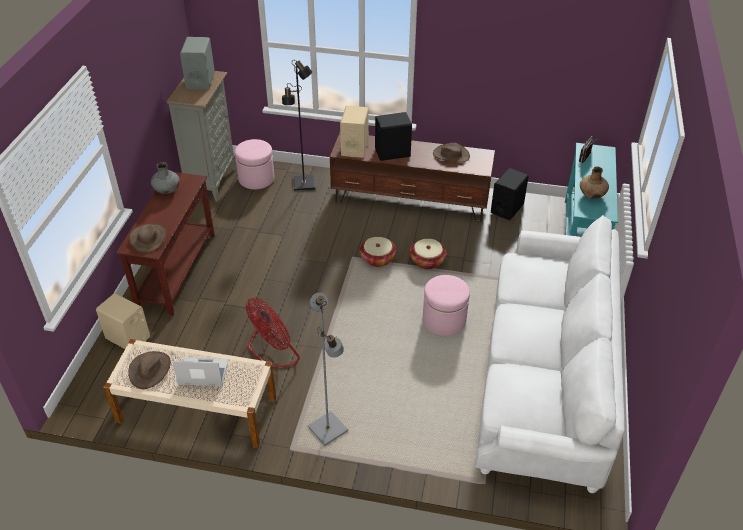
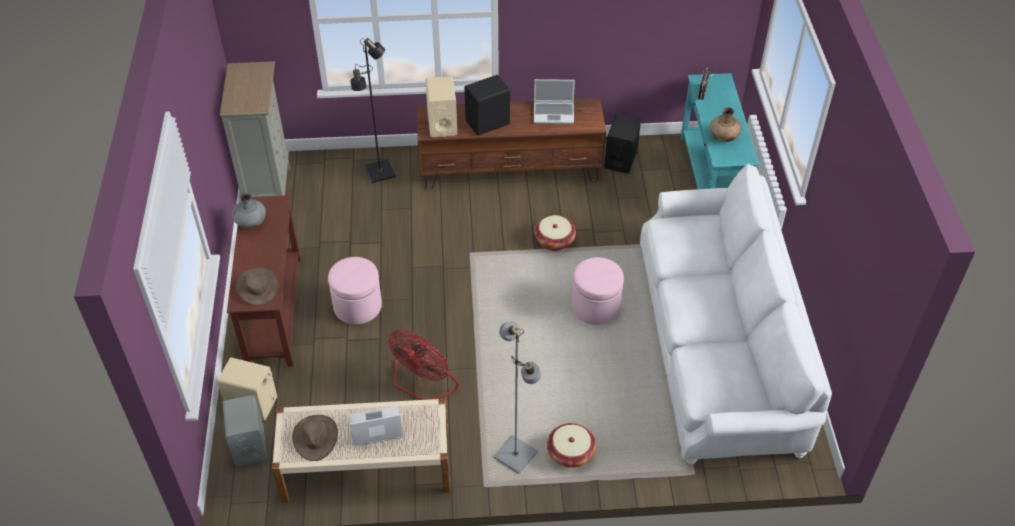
camera: 15 degrees left, 5 degrees up
grey speaker [180,37,215,89] -> grey speaker moved to [222,395,267,466]
pink ottoman [235,139,275,189] -> pink ottoman moved to [328,257,382,324]
basket [360,237,396,267] -> basket moved to [547,423,596,468]
brown hat [433,143,470,162] -> laptop [534,79,575,124]

